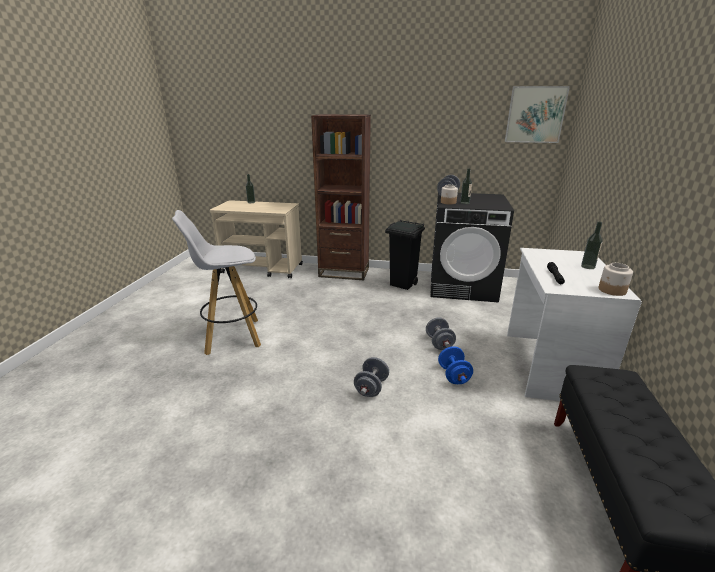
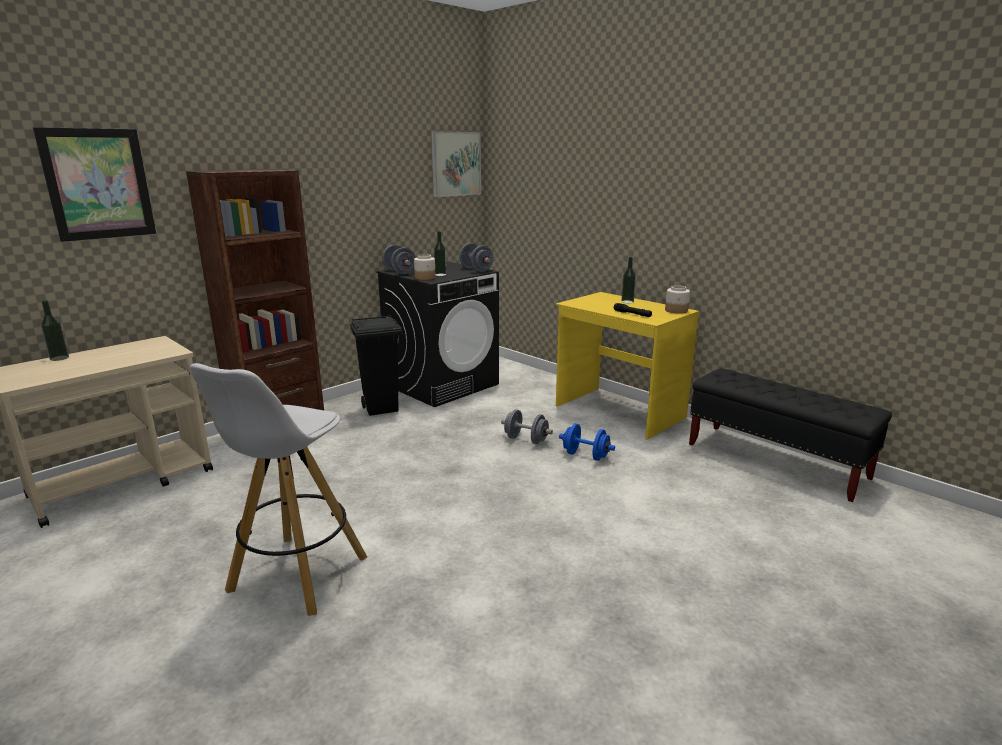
camera: 55 degrees left, 5 degrees down
grey dumbbell [354,357,389,397] -> grey dumbbell moved to [459,243,494,272]
white desk [507,248,642,401] -> yellow desk [556,292,699,440]
none -> picture [33,127,156,242]

